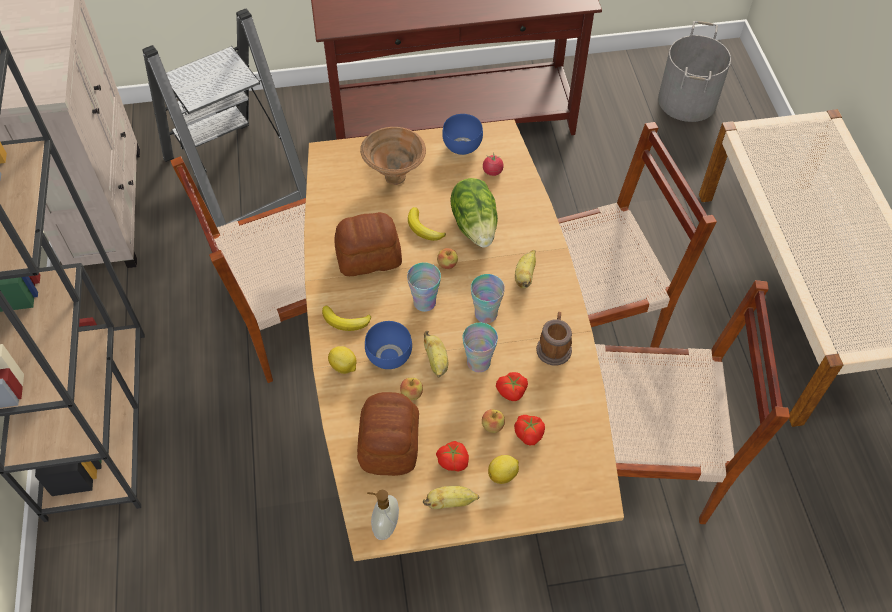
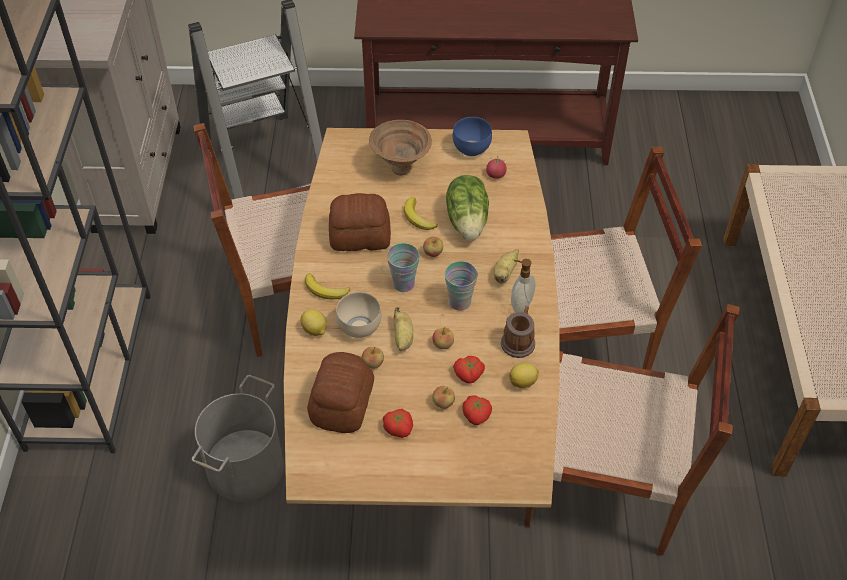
camera: 10 degrees right, 5 degrees down
blue bowl [365,321,412,369] -> beige bowl [336,292,382,338]
soap dispenser [367,490,399,540] -> soap dispenser moved to [511,259,536,312]
banana [423,486,479,509] -> none
cup [462,323,498,372] -> apple [432,327,454,349]
lemon [488,455,519,484] -> lemon moved to [509,363,539,388]
grey bucket [658,21,731,122] -> grey bucket moved to [192,375,284,502]

